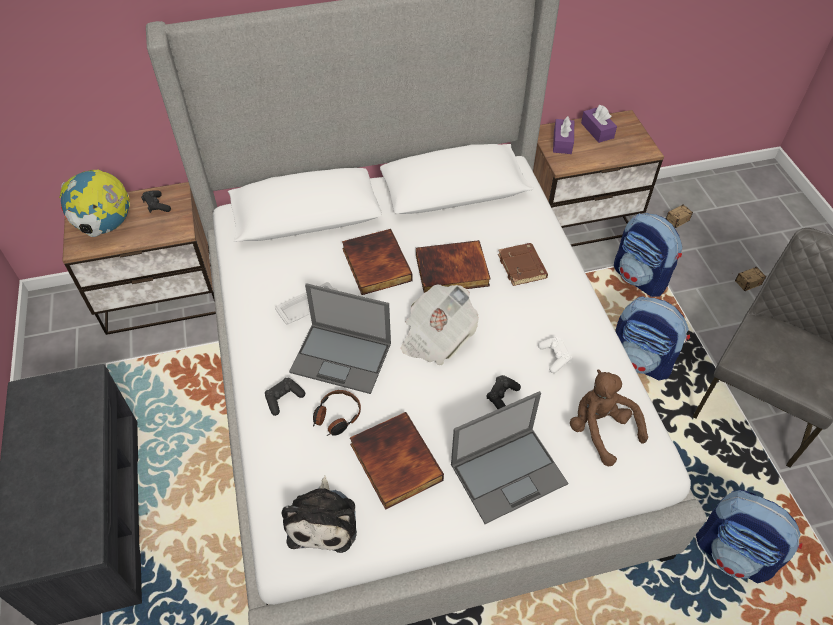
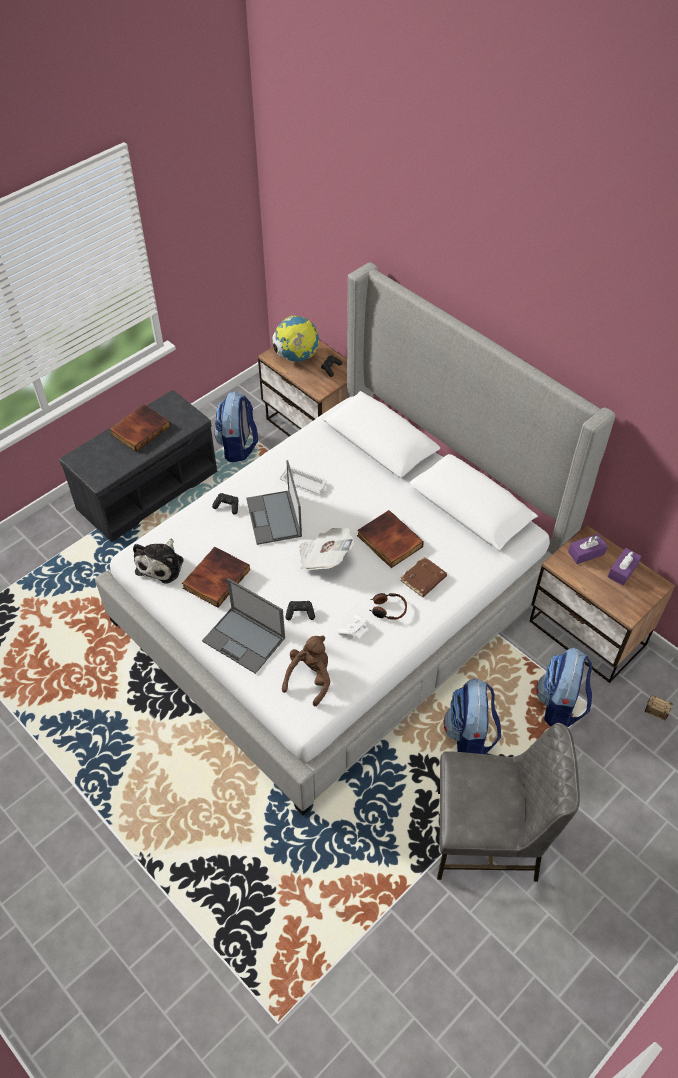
camera: 60 degrees right, 0 degrees up
plush toy [282,476,357,553] -> plush toy turned 45 degrees counterclockwise [133,538,183,584]
headphones [313,390,361,436] -> headphones moved to [370,593,407,620]
book [342,229,413,295] -> book moved to [109,404,170,452]
backpack [696,490,802,583] -> backpack moved to [214,391,258,462]
storage box [735,267,766,291] -> none

